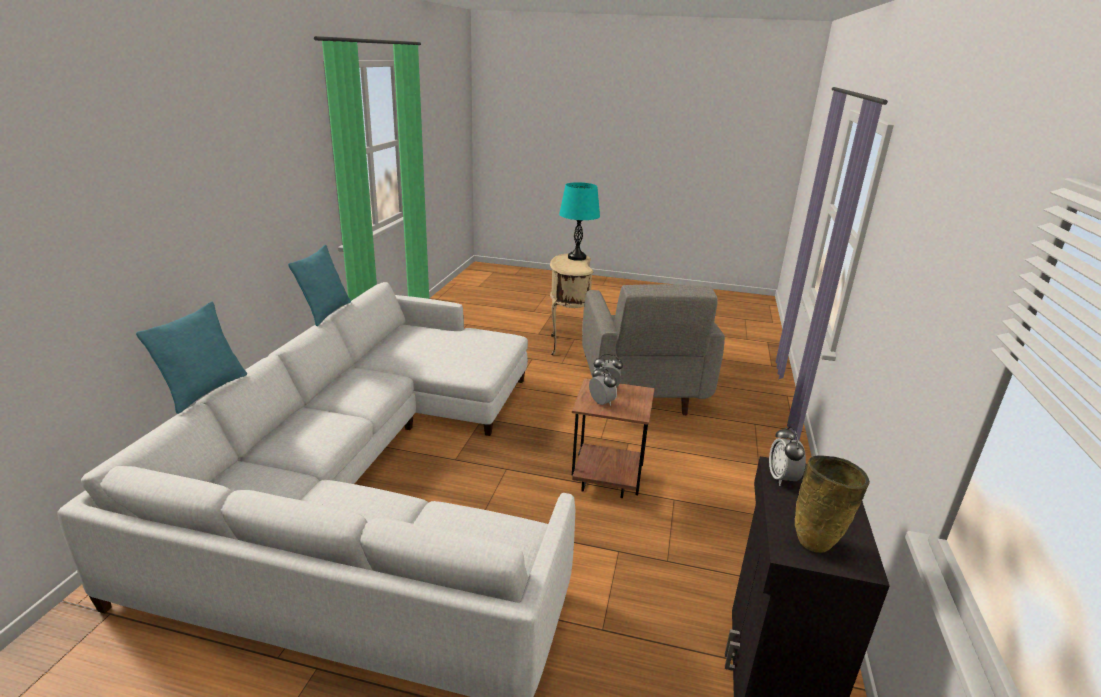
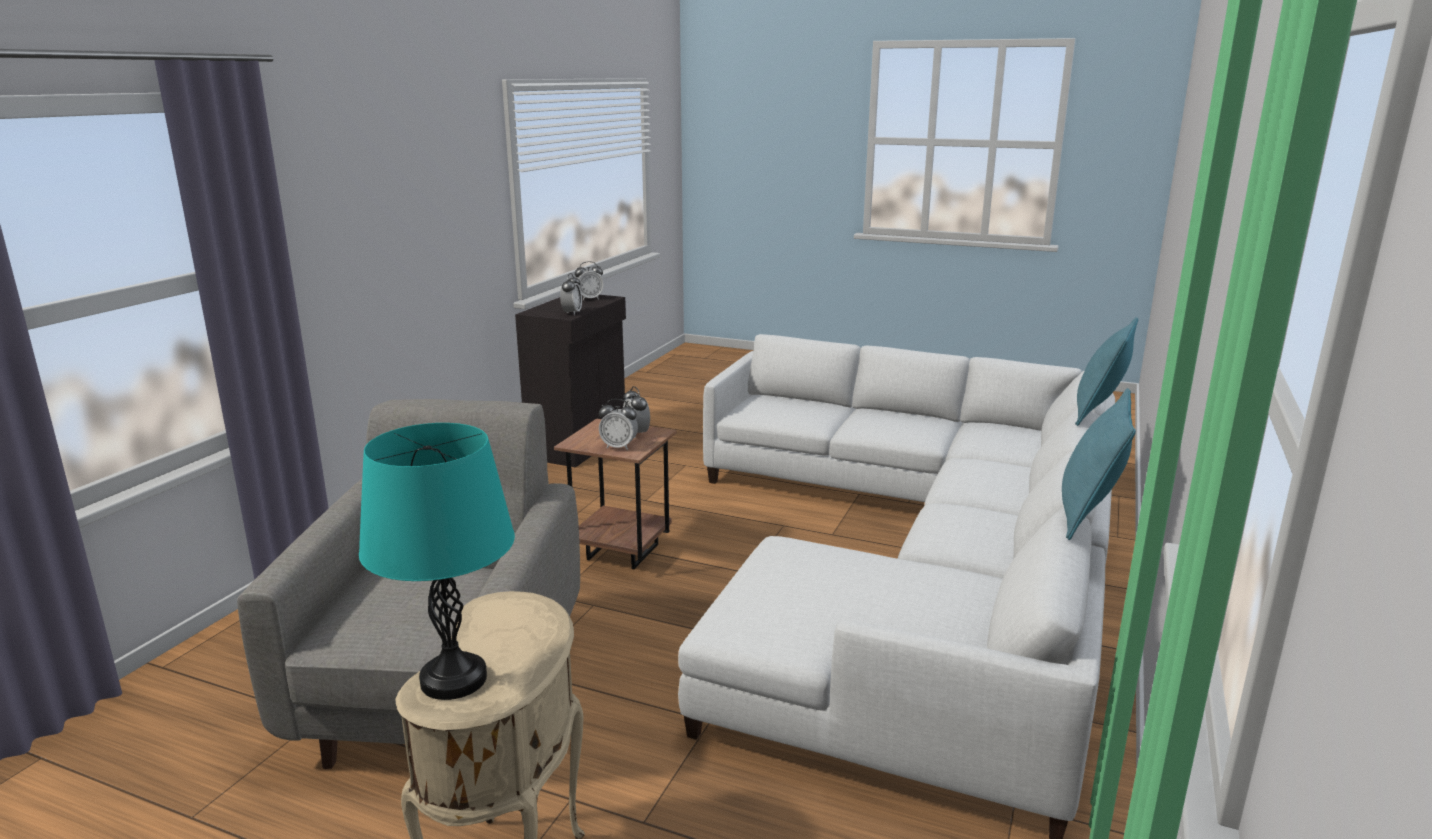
camera: 170 degrees left, 5 degrees down
beige vase [795,455,870,553] -> alarm clock [575,261,604,300]

